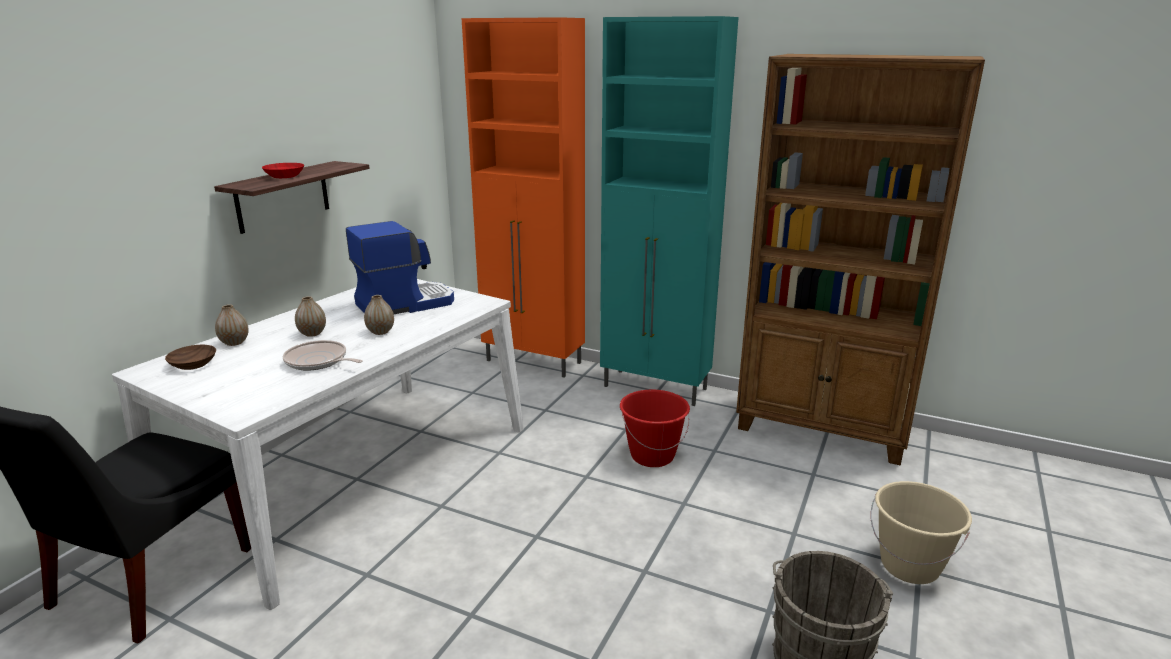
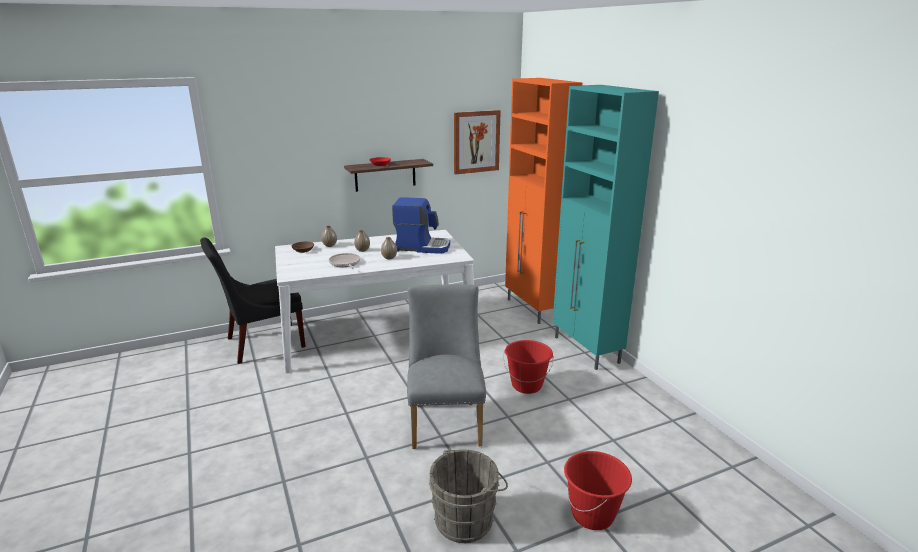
camera: 40 degrees right, 0 degrees up
brown bookcase [736,54,985,465] -> none
beige bucket [871,481,972,584] -> red bucket [564,451,632,530]
none -> grey chair [407,284,486,449]
none -> picture [454,110,501,174]

